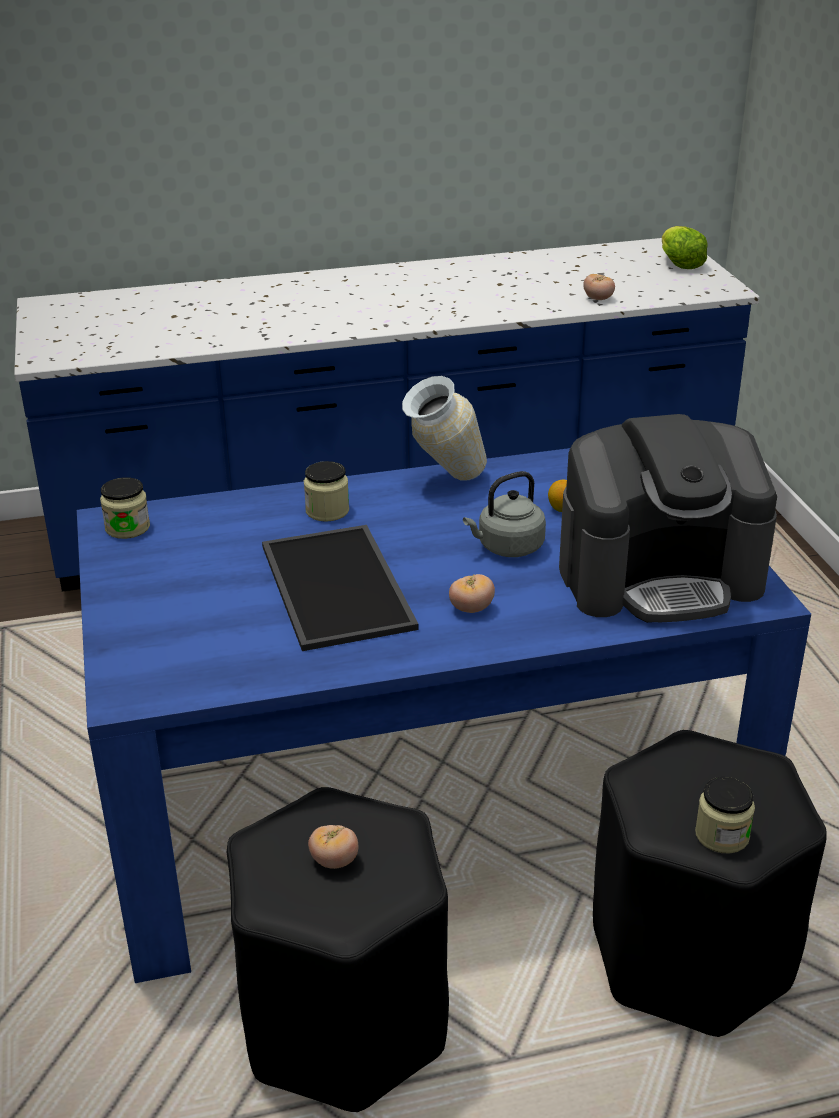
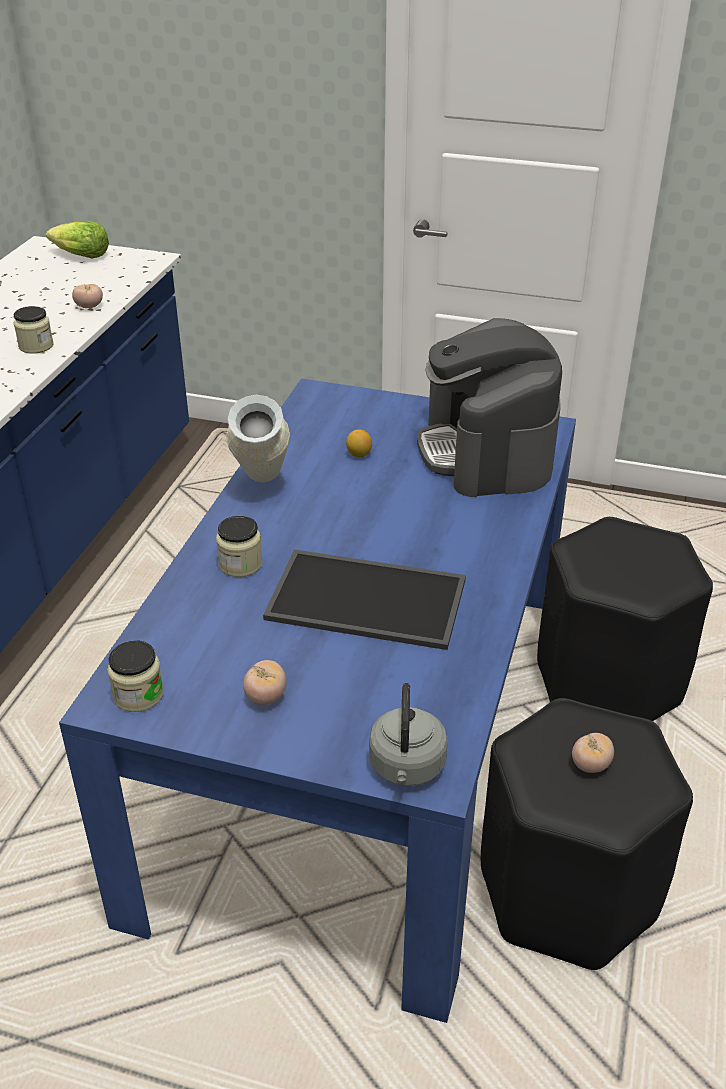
camera: 60 degrees left, 5 degrees up
tomato [449,574,495,613] -> tomato moved to [243,660,286,705]
grey kettle [463,471,546,557] -> grey kettle moved to [369,683,448,786]
coffee machine [559,414,777,623] -> coffee machine turned 150 degrees clockwise [417,318,562,497]
jar [695,777,755,854] -> jar moved to [13,306,54,354]

